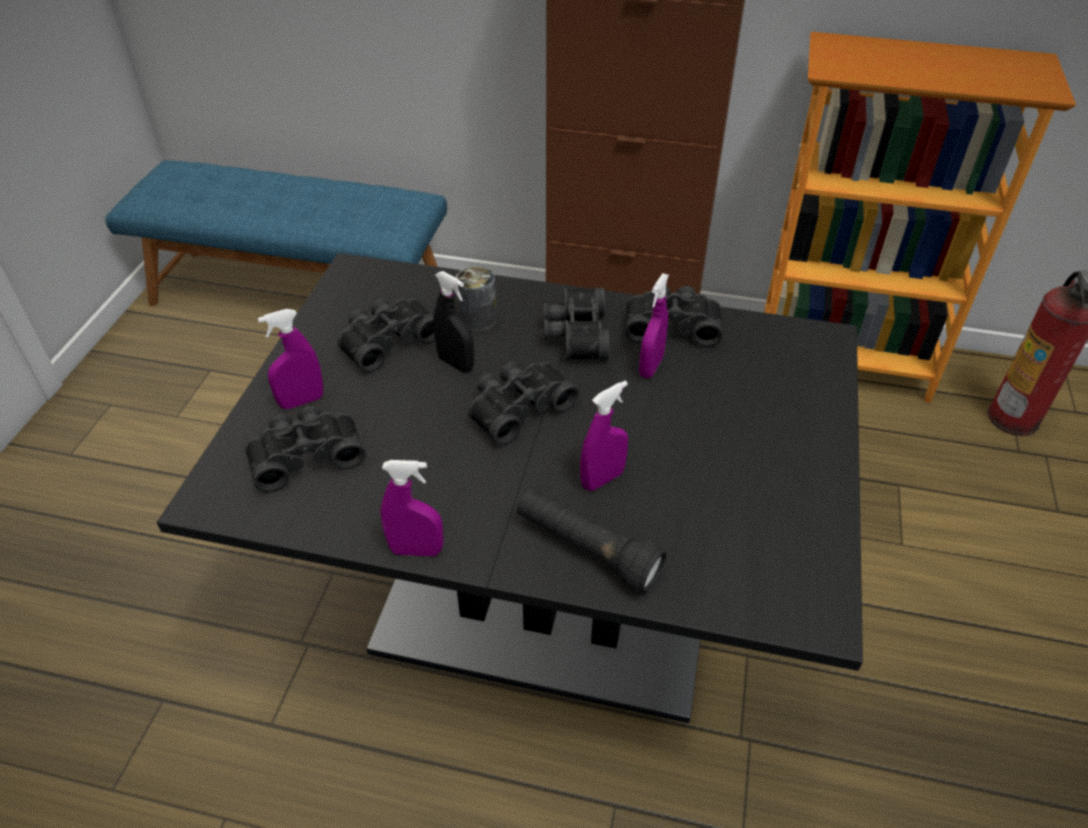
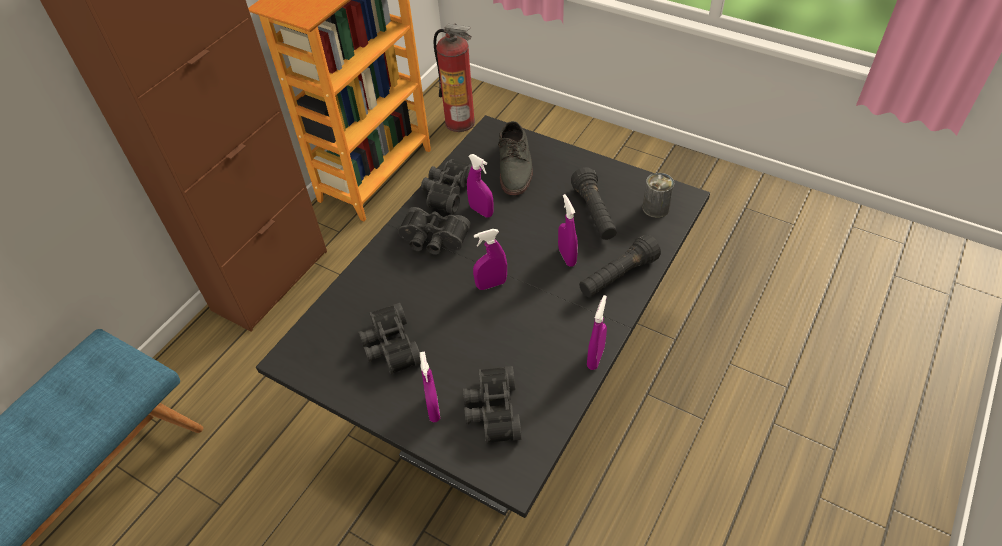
camera: 70 degrees left, 5 degrees up
black spray bottle [434,271,474,372] -> none
can [456,266,497,331] -> can moved to [643,173,674,218]
black binoculars [468,361,579,445] -> purple spray bottle [473,229,507,290]
none -> grey shoe [498,121,533,195]
none -> black flashlight [571,167,617,240]

